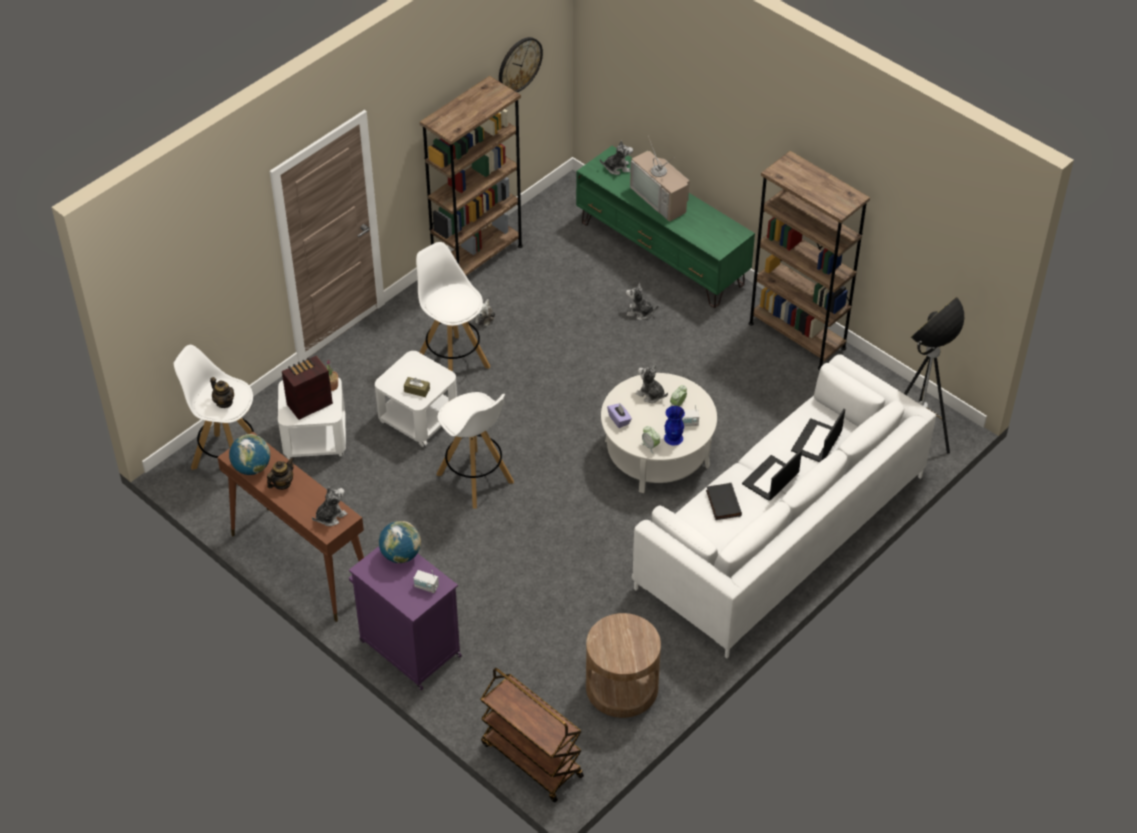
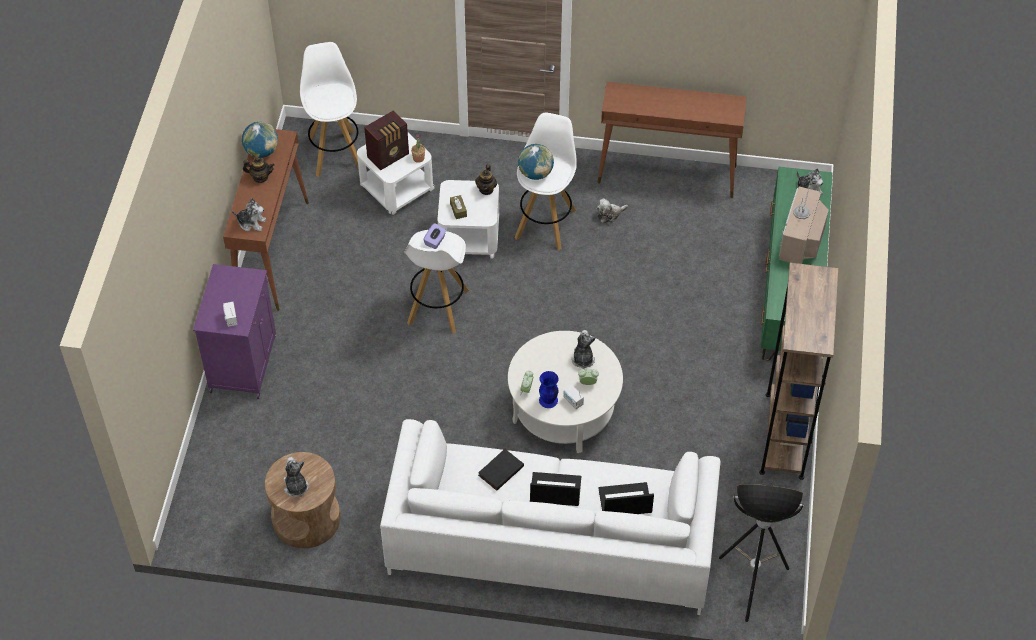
camera: 55 degrees right, 5 degrees up
teapot [210,377,234,408] -> teapot moved to [475,164,497,195]
radio [282,356,333,420] -> radio turned 120 degrees clockwise [364,111,409,170]
globe [379,521,421,563] -> globe moved to [518,144,554,180]
brown bookcase [420,76,523,276] -> brown console table [598,82,747,198]
brown cart [480,668,584,802] -> none
wall clock [499,37,543,92] -> none
purple tissue box [607,403,632,428] -> purple tissue box moved to [423,223,447,249]
plush toy [626,283,658,320] -> plush toy moved to [284,457,309,497]

